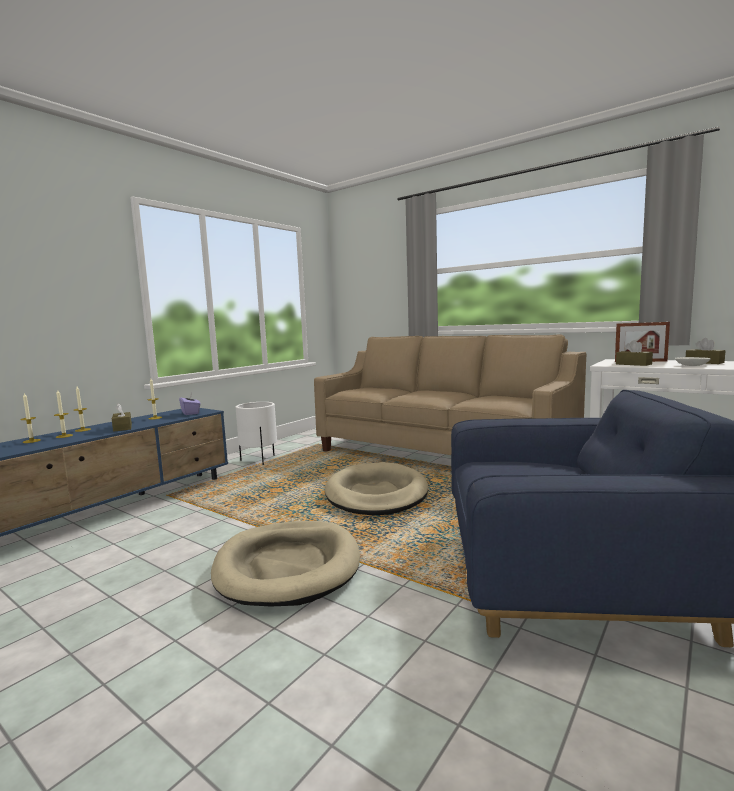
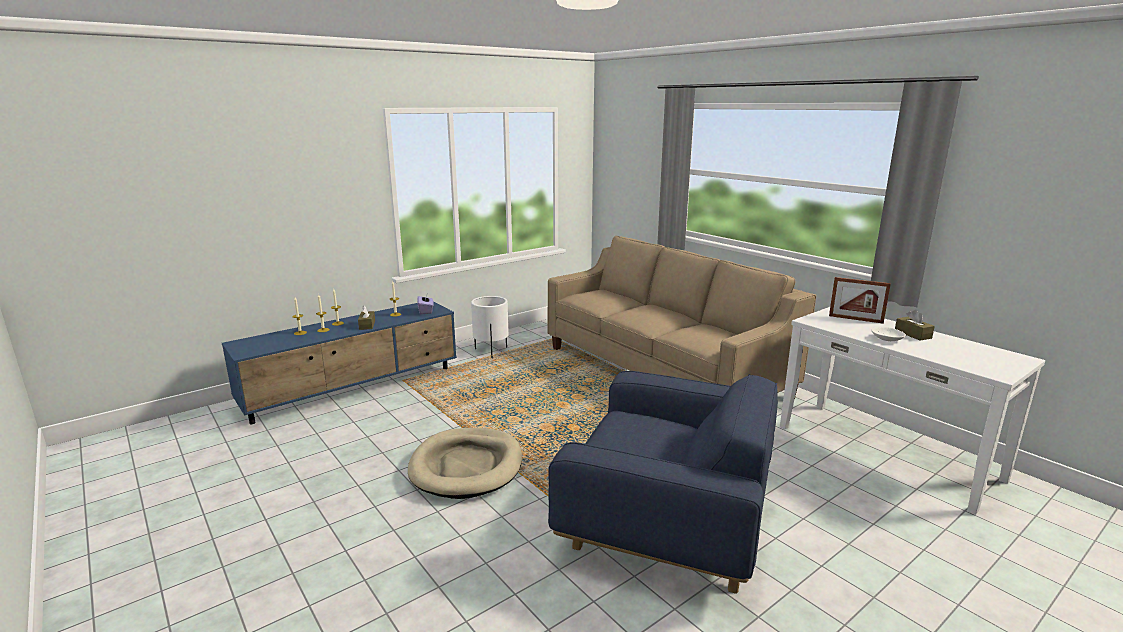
camera: 15 degrees right, 10 degrees up
beige dog bed [325,462,428,515] -> none
brown tissue box [616,340,653,366] -> none

